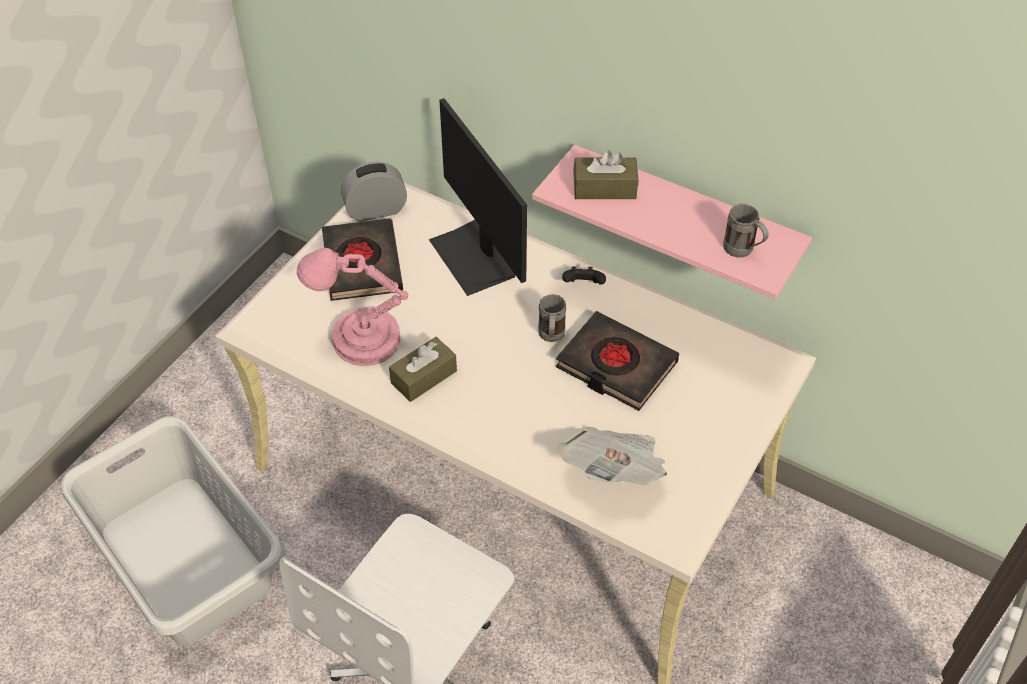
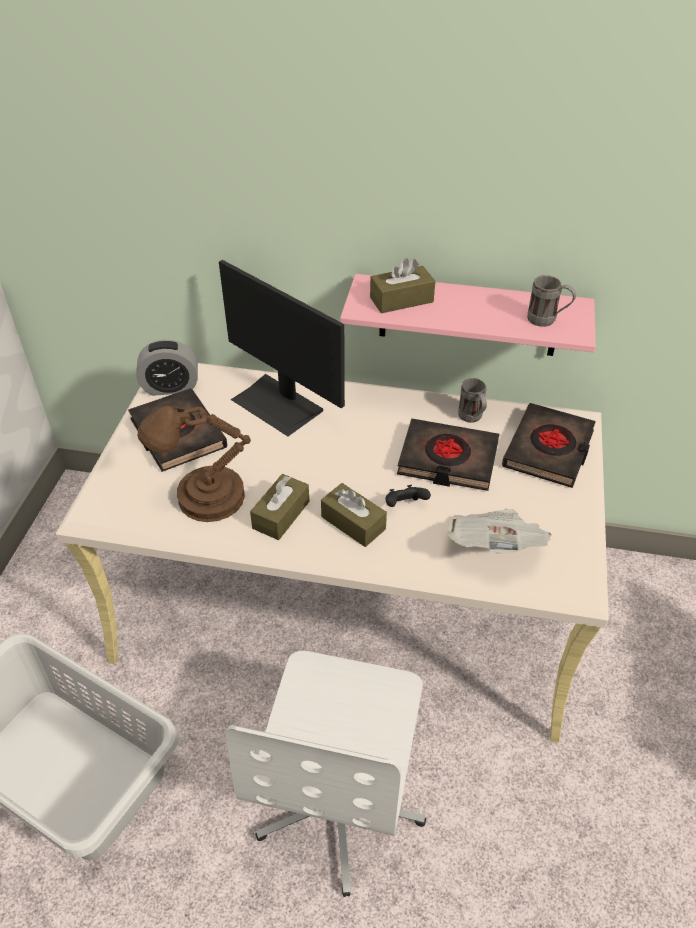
camera: 20 degrees left, 5 degrees down
pink table lamp [297,248,408,366] -> brown table lamp [138,406,251,522]
alarm clock [341,162,407,222] -> alarm clock turned 150 degrees counterclockwise [136,340,198,396]
grey mug [538,294,566,342] -> grey mug moved to [458,378,487,423]
black game controller [562,267,606,285] -> black game controller moved to [385,485,431,507]
none -> brown tissue box [321,483,387,547]
none -> black book [502,403,596,488]

